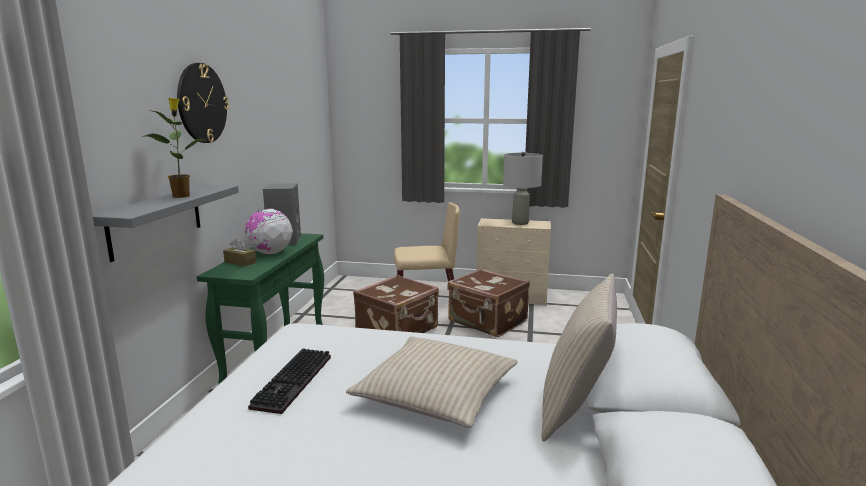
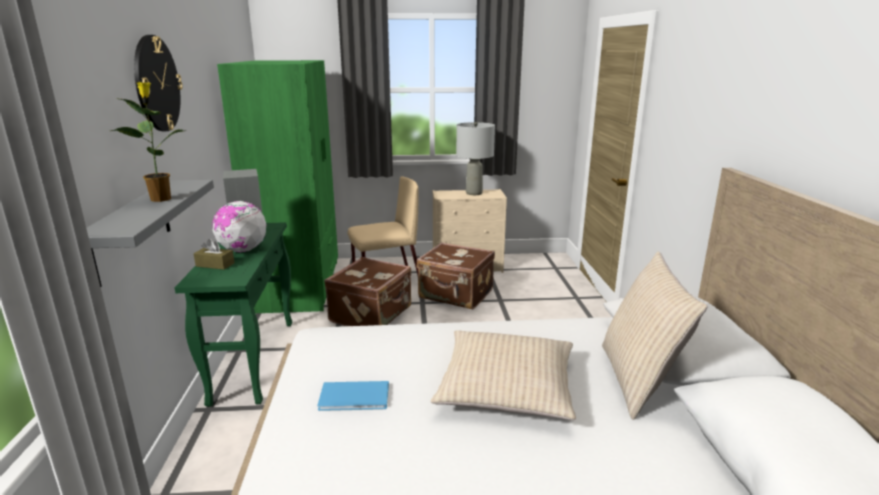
camera: 15 degrees left, 5 degrees up
keyboard [248,349,331,414] -> blue book [317,381,389,411]
none -> green wardrobe [217,60,338,313]

